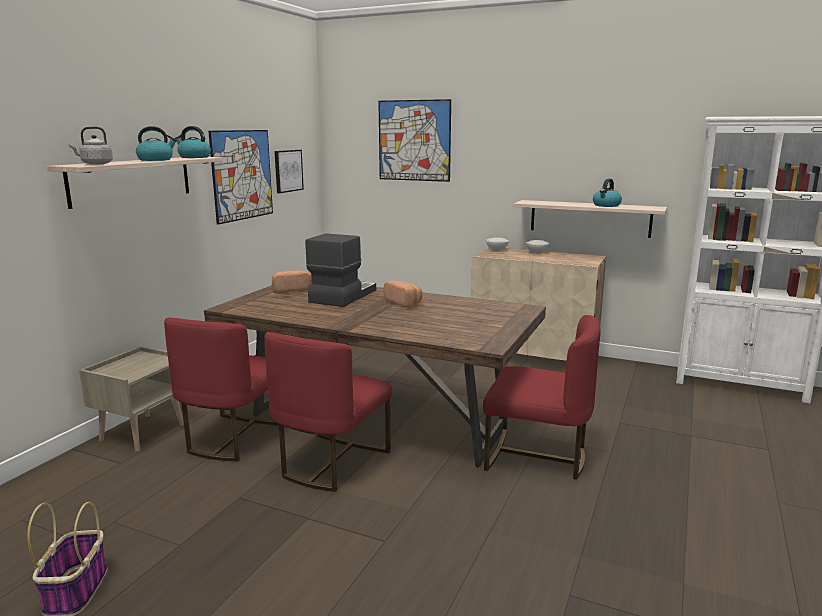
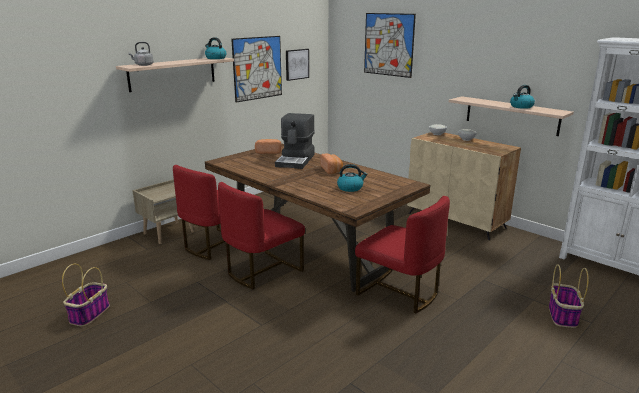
camera: 20 degrees right, 5 degrees up
kettle [136,126,177,161] -> kettle moved to [337,164,368,192]
coffee machine [305,233,376,307] -> coffee machine turned 150 degrees clockwise [275,113,315,169]
none -> basket [549,264,589,328]

